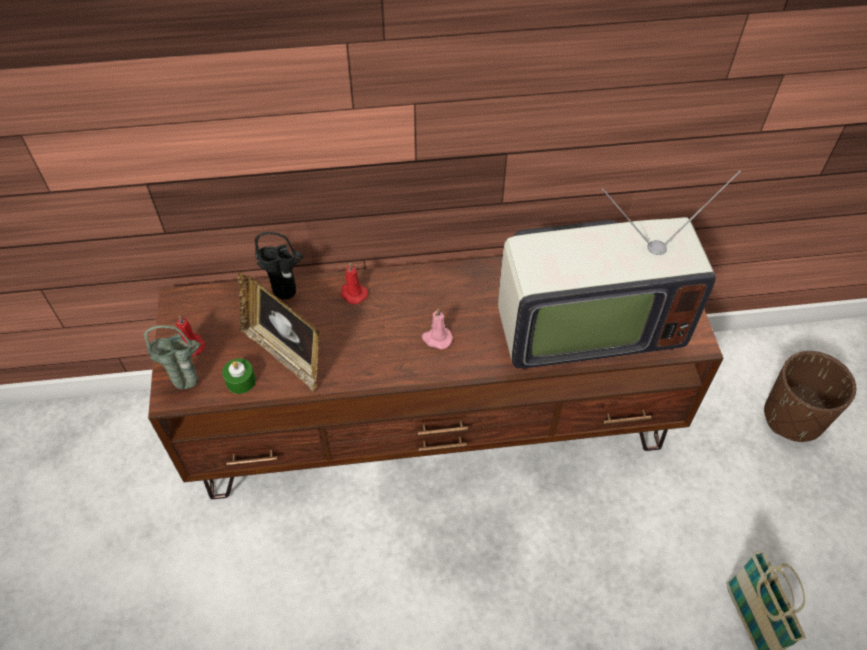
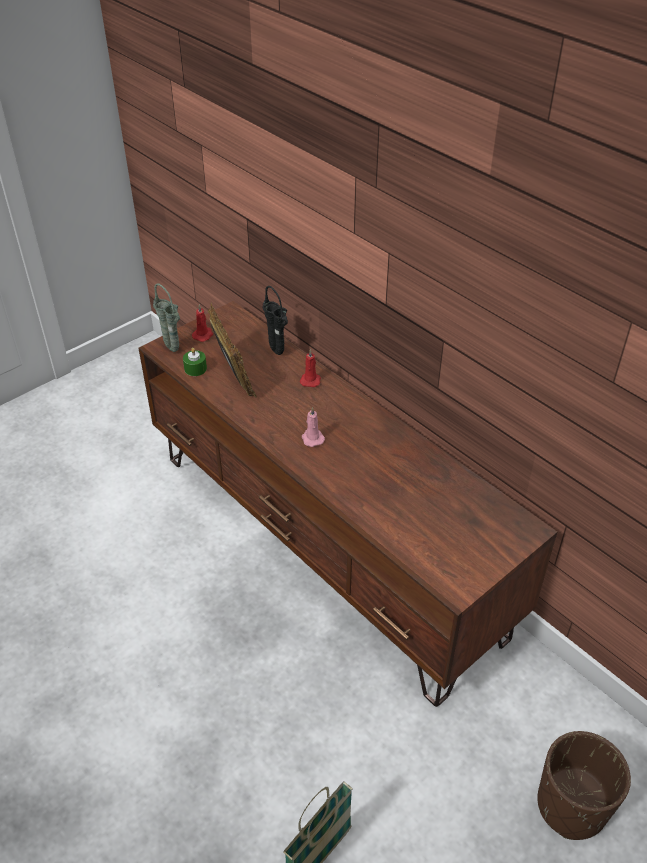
camera: 55 degrees right, 10 degrees down
picture frame [238,272,319,392] -> picture frame turned 150 degrees clockwise [208,302,256,397]
television [498,170,741,370] -> none

